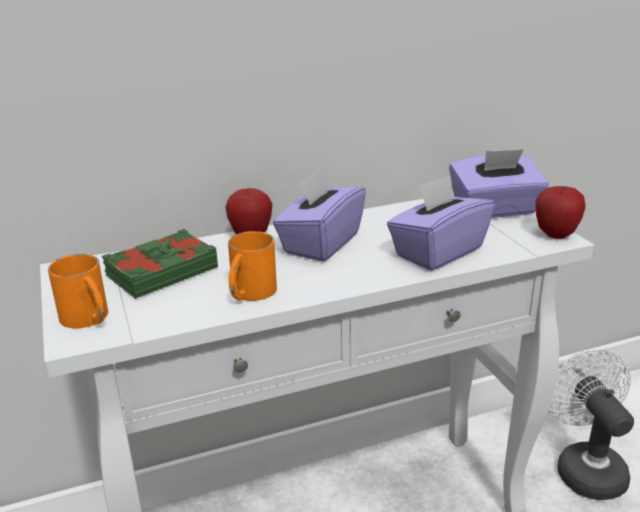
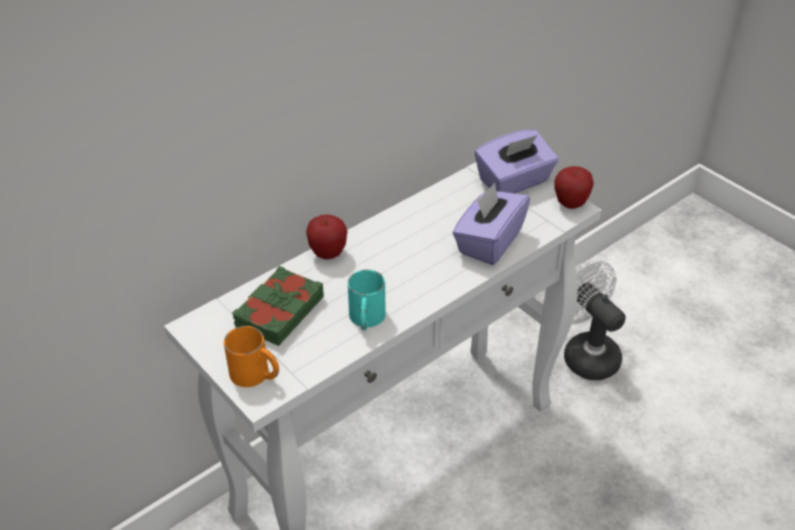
camera: 20 degrees left, 15 degrees up
orange mug [228,231,277,301] -> turquoise mug [348,270,386,331]
purple tissue box [273,168,366,262] -> none

